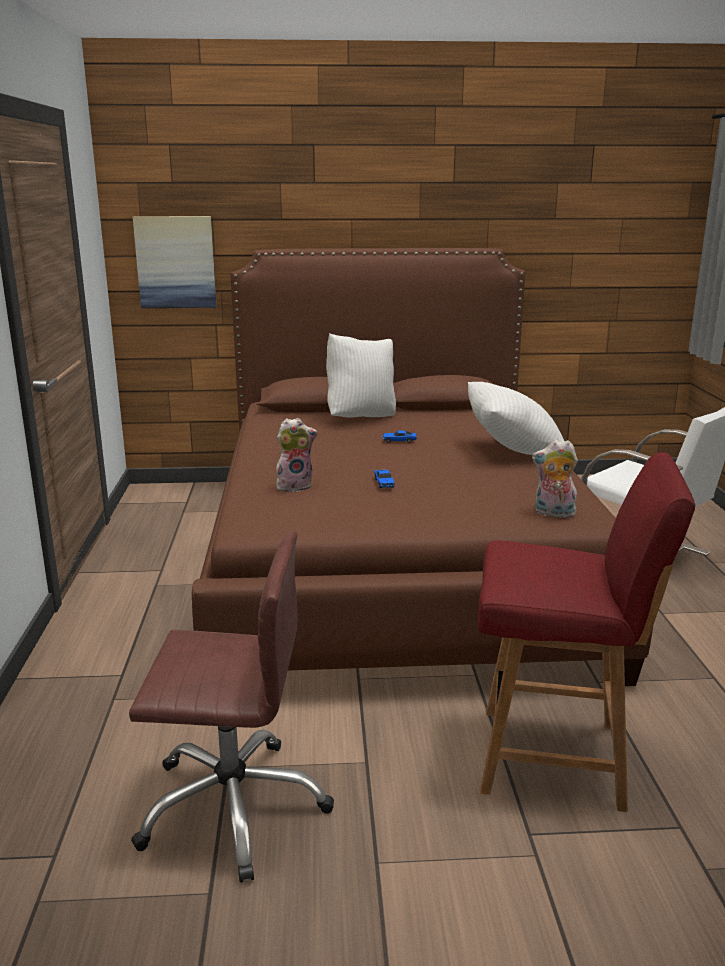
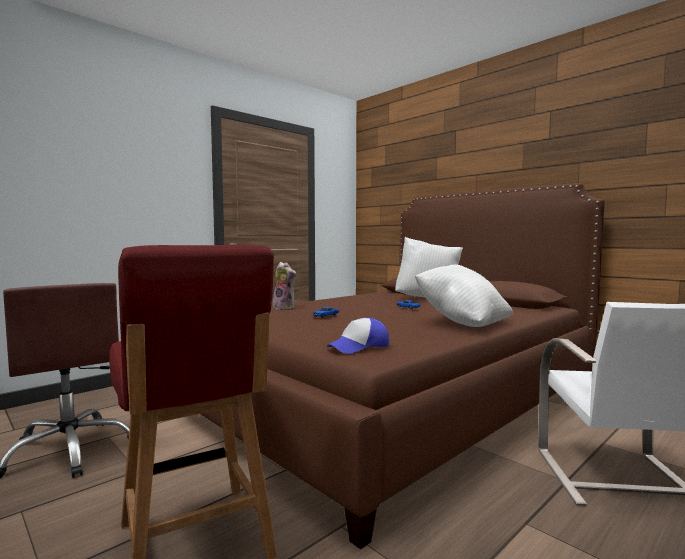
camera: 50 degrees right, 15 degrees down
picture [133,216,217,308] -> none
plush toy [532,440,578,518] -> cap [327,318,389,354]

